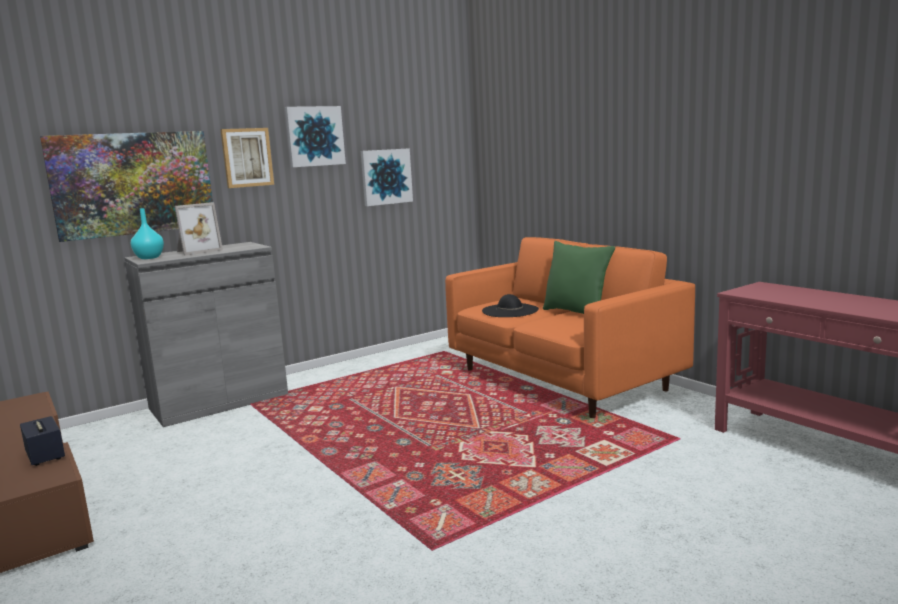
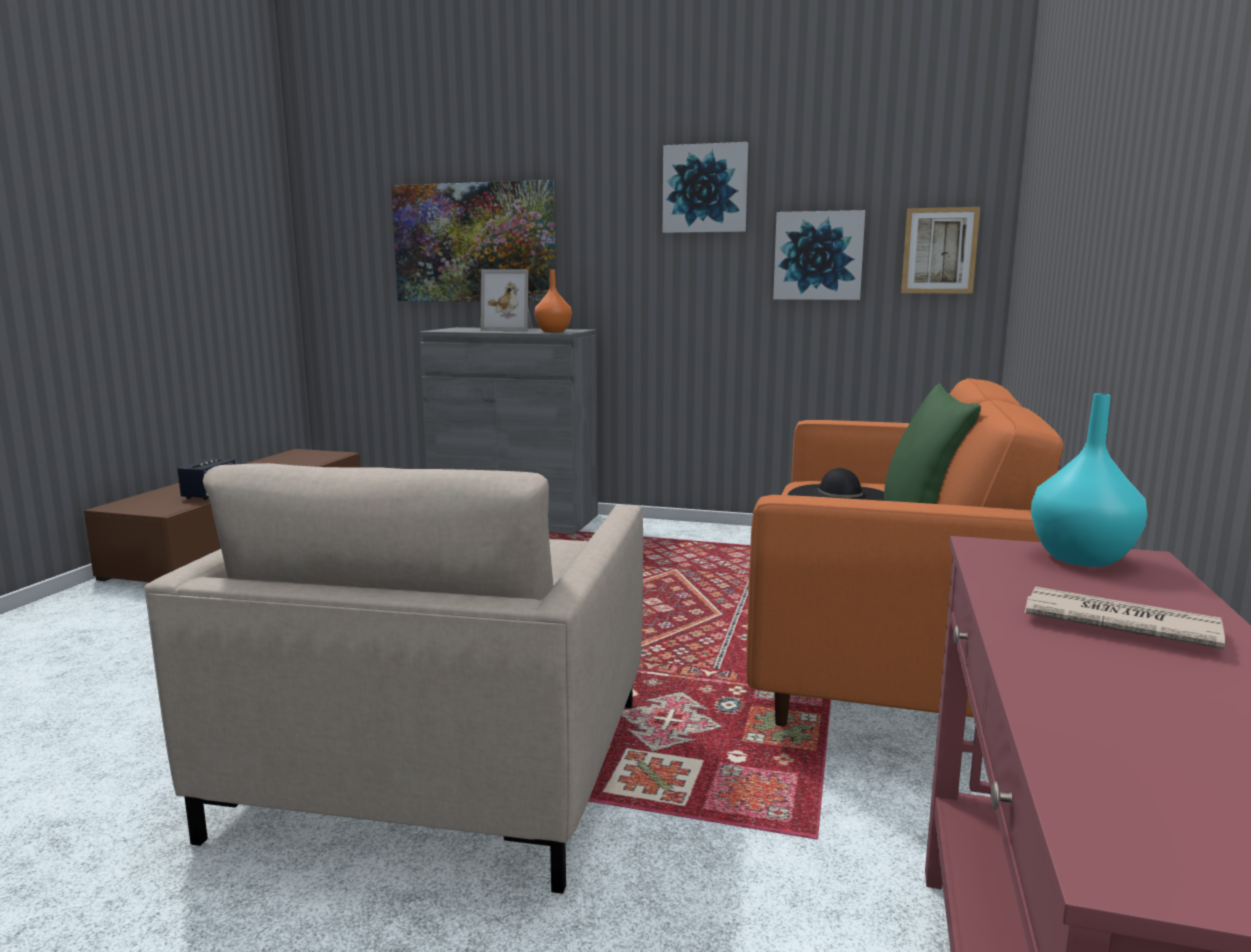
camera: 50 degrees right, 0 degrees up
turquoise vase [131,208,164,259] -> turquoise vase moved to [1031,394,1147,567]
picture [220,128,274,188] -> picture moved to [901,207,980,293]
none -> beige armchair [144,463,643,894]
none -> orange vase [534,269,572,332]
none -> newspaper [1025,586,1225,649]

